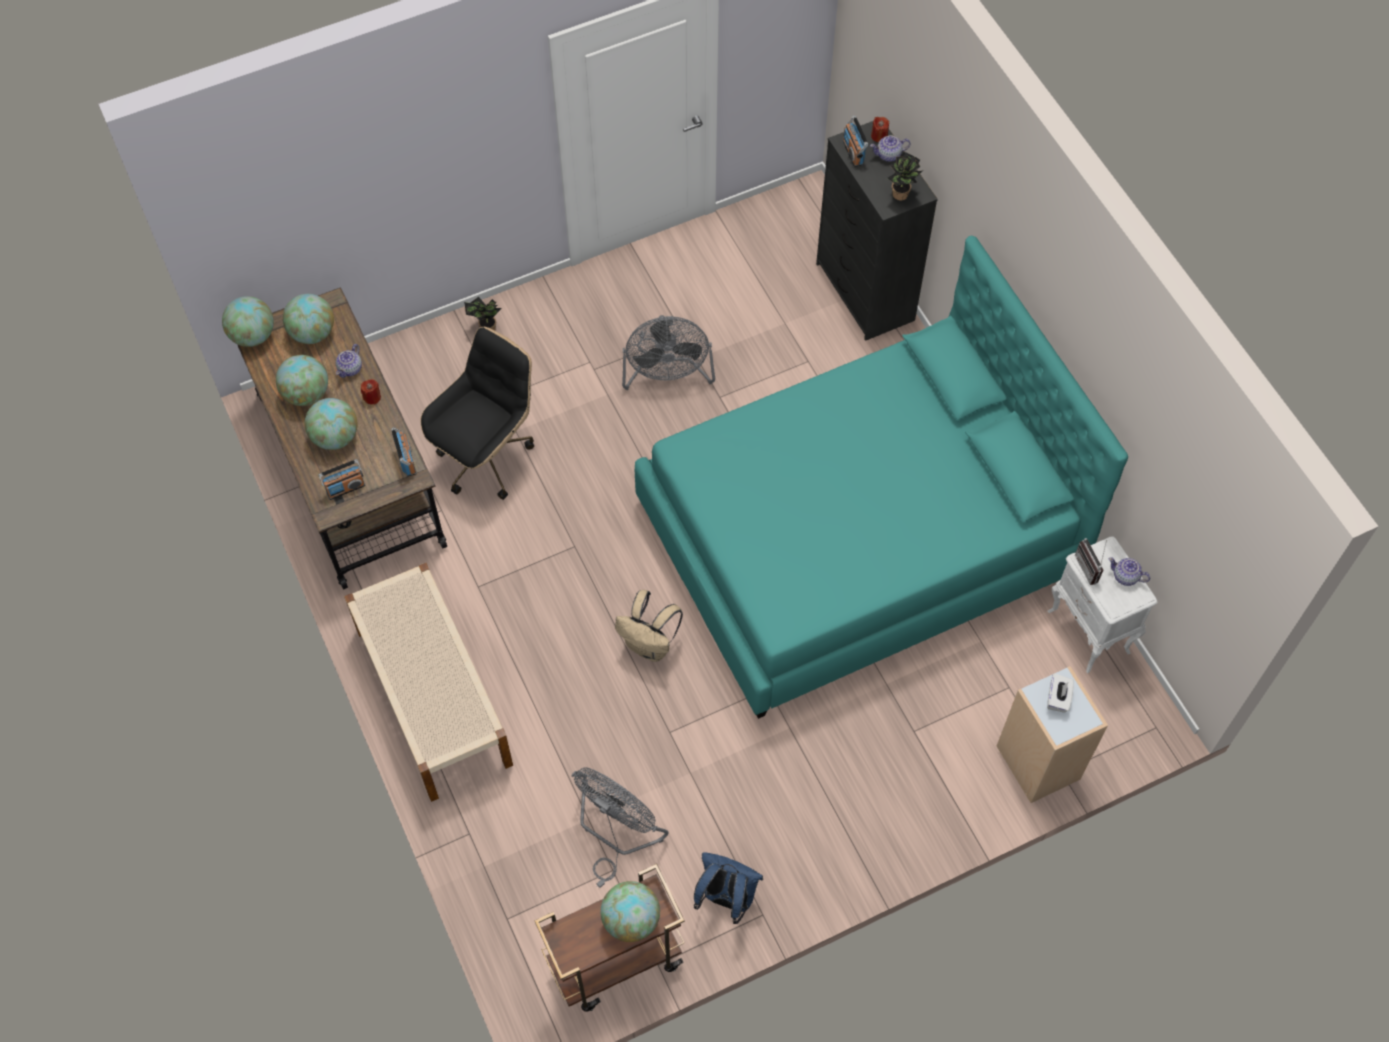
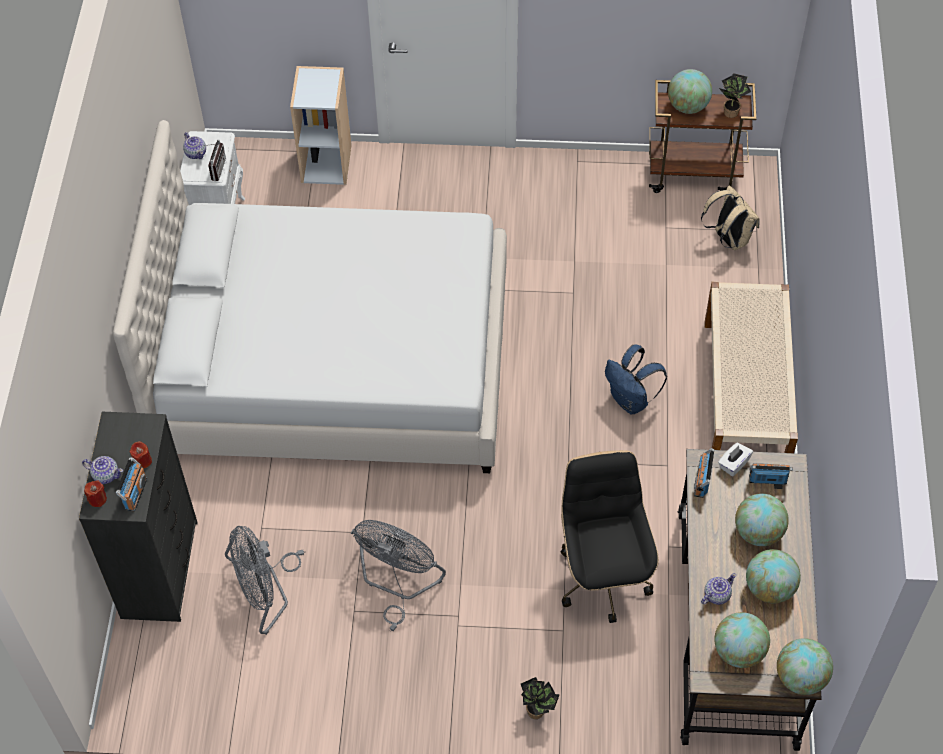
camera: 150 degrees left, 5 degrees down
red candle [361,379,381,404] -> red candle moved to [129,441,152,469]
black office chair [420,327,534,500] -> black office chair turned 105 degrees clockwise [561,450,659,623]
grey fan [572,767,669,888] -> grey fan moved to [225,526,306,635]
beige backpack [615,590,683,662] -> beige backpack moved to [701,185,760,250]
turquoise bed [635,236,1128,719] -> white bed [113,120,507,473]
blue backpack [694,852,763,924] -> blue backpack moved to [605,344,667,414]
potted plant [888,152,922,200] -> potted plant moved to [719,73,751,118]
white tissue box [1047,673,1074,713] -> white tissue box moved to [718,443,753,476]

